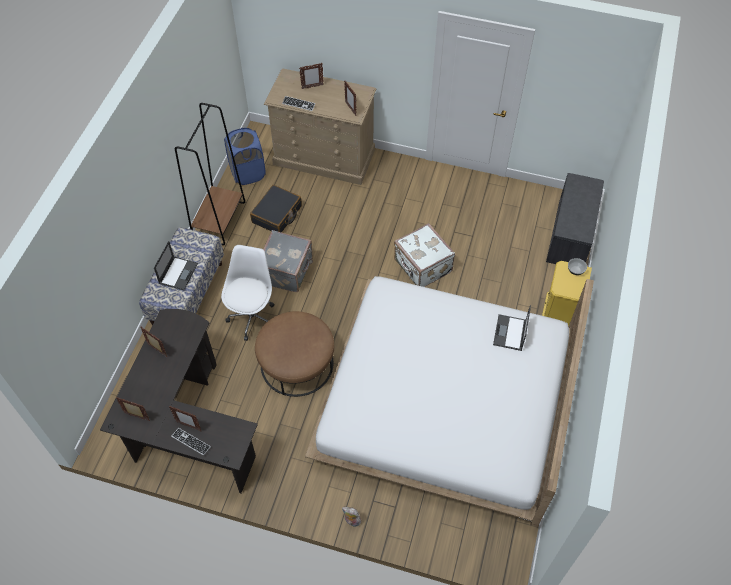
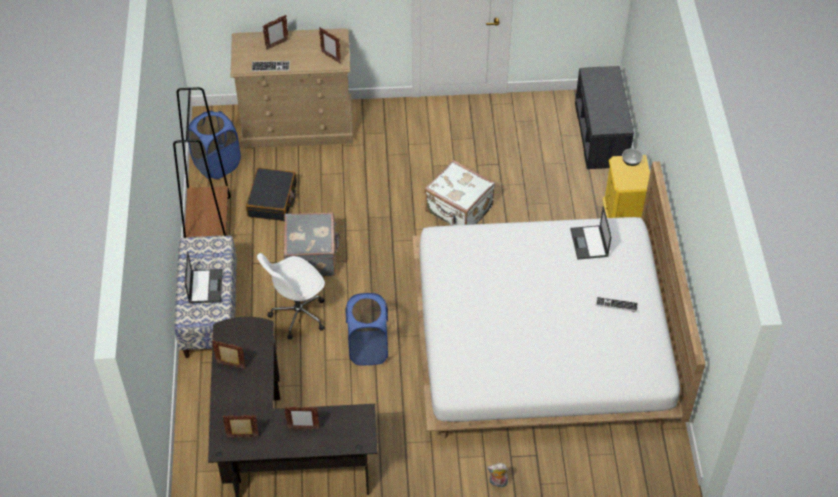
camera: 20 degrees left, 5 degrees down
keyboard [171,428,211,456] -> keyboard moved to [596,297,638,312]
white office chair [221,245,275,341] -> white office chair turned 120 degrees counterclockwise [257,253,325,339]
brown ottoman [255,311,334,397] -> blue laundry basket [345,293,388,365]

